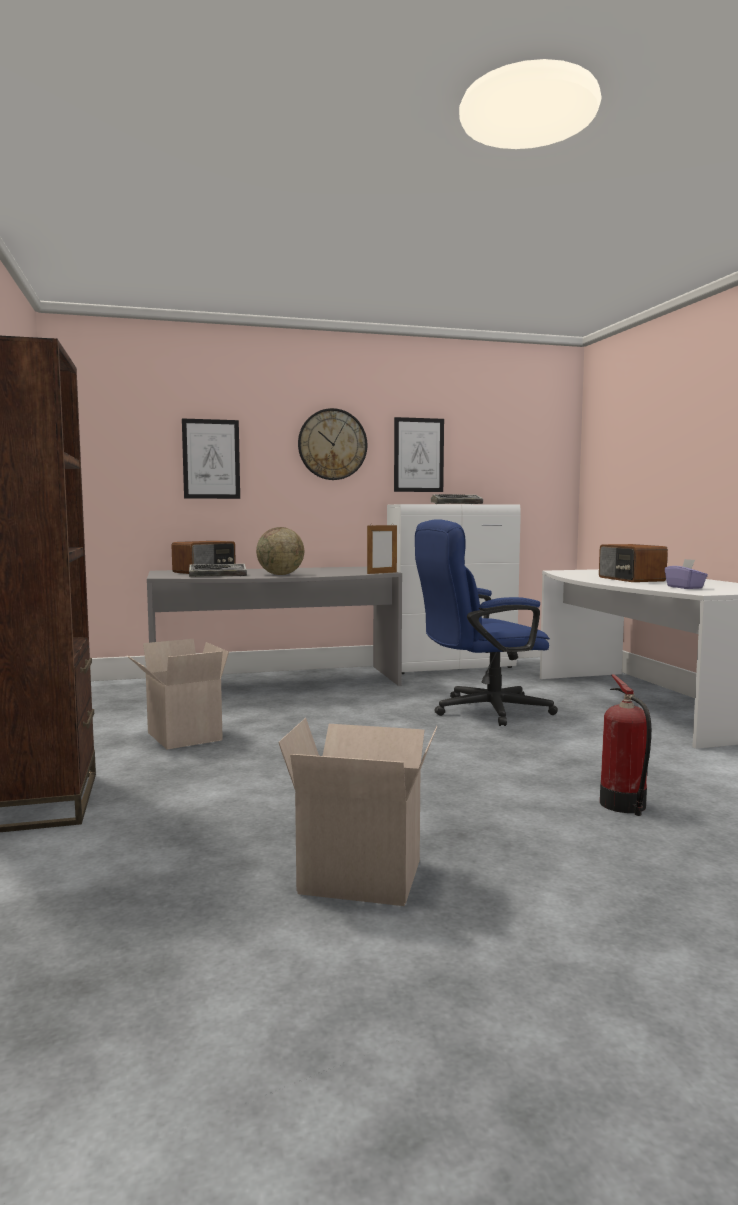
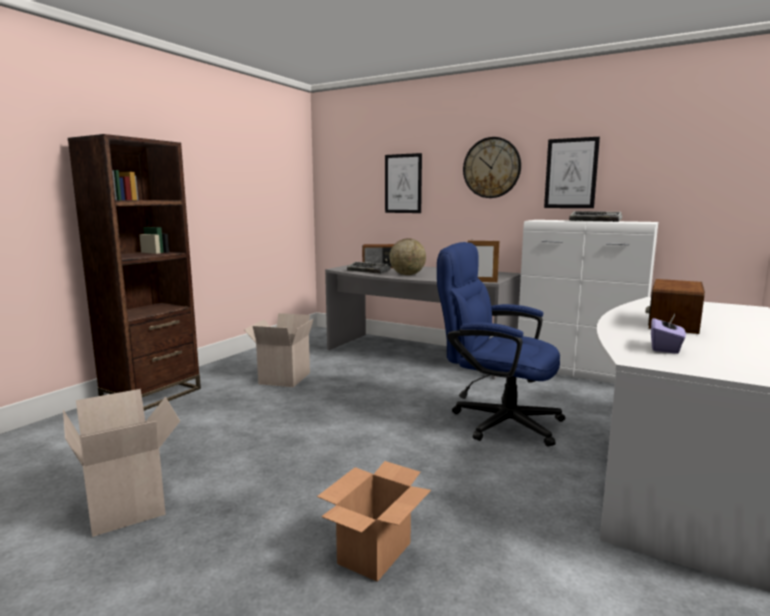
camera: 45 degrees right, 5 degrees up
fire extinguisher [600,675,651,816] -> cardboard box [317,461,431,582]

